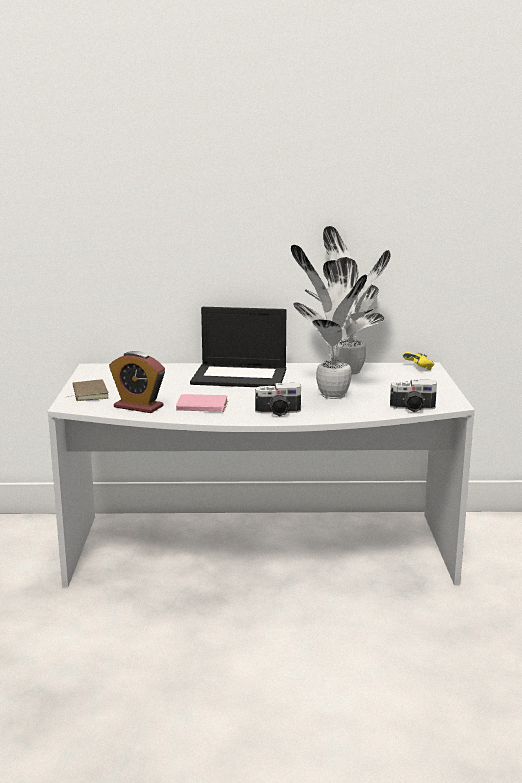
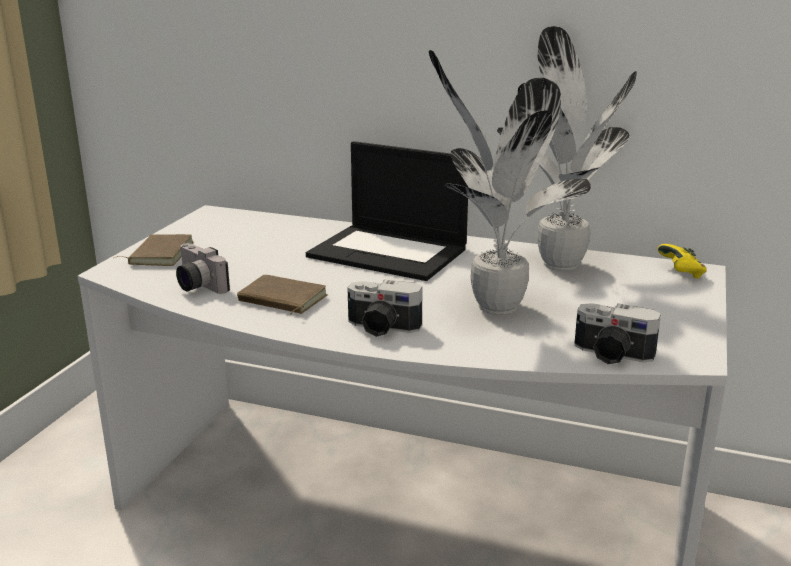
camera: 20 degrees right, 5 degrees up
alarm clock [109,351,165,413] -> camera [176,243,230,294]
pink book [176,394,228,412] -> brown book [237,275,328,314]

